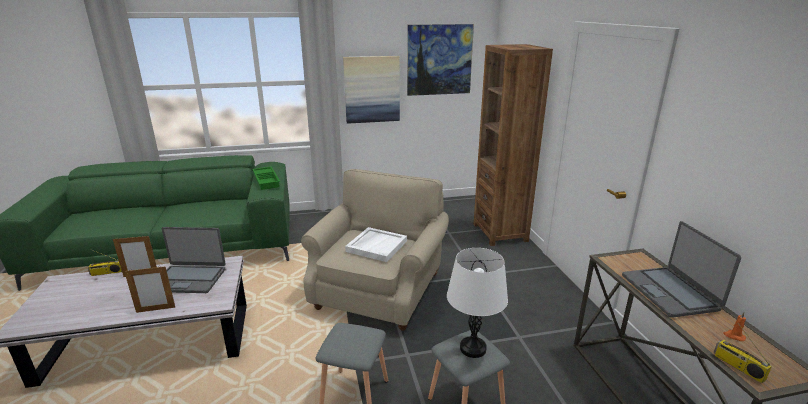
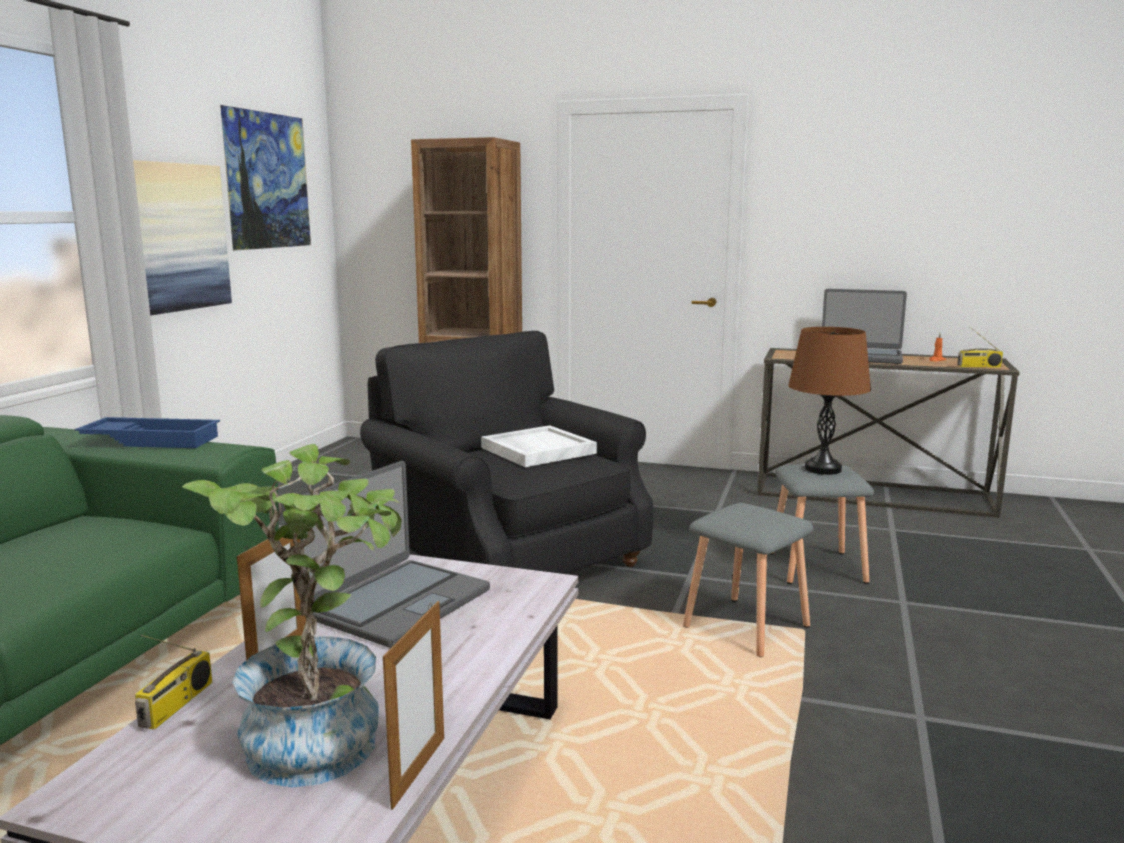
camera: 60 degrees left, 10 degrees down
picture frame [124,266,175,313] -> picture frame moved to [383,601,444,810]
green tray [253,166,280,190] -> blue tray [75,417,220,448]
beige armchair [301,169,449,331] -> black armchair [360,331,653,574]
white table lamp [447,248,508,358] -> brown table lamp [788,327,871,475]
none -> potted plant [182,444,402,787]

